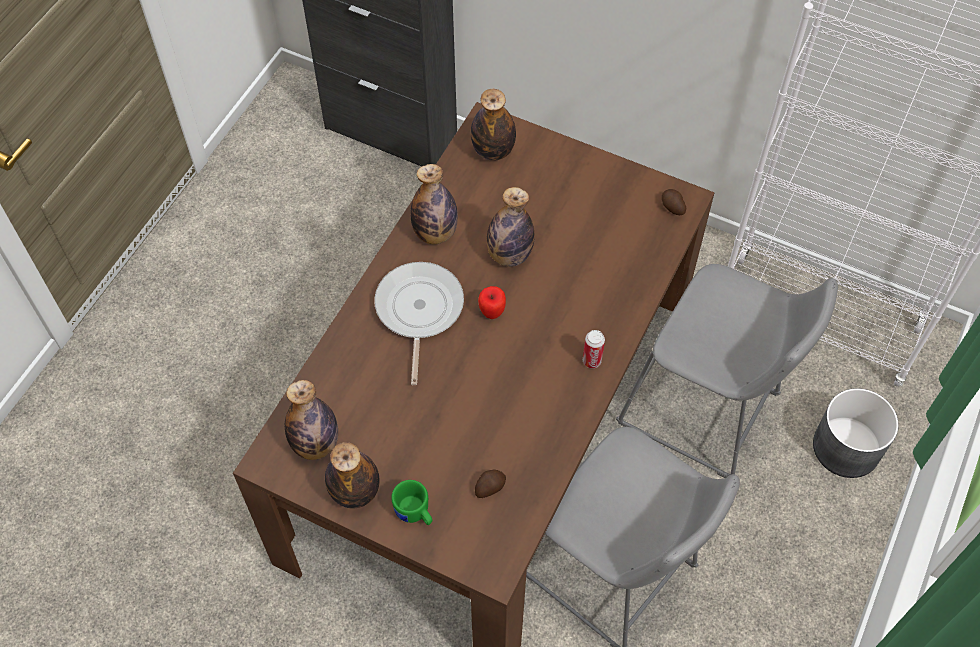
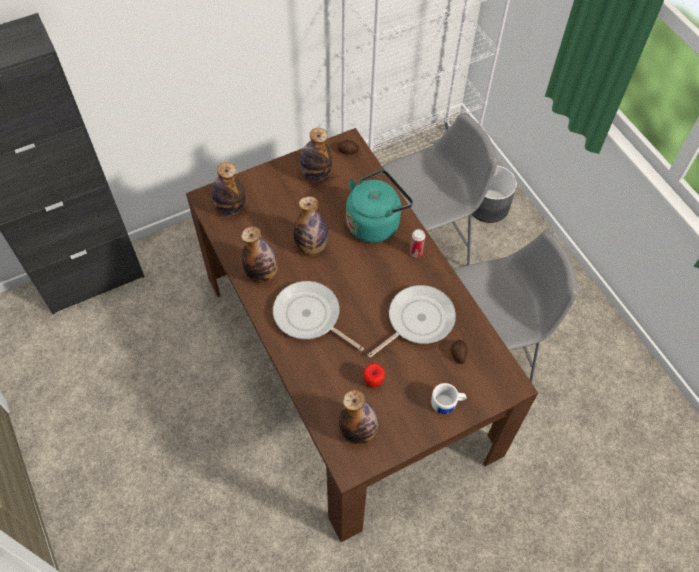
camera: 55 degrees left, 0 degrees up
bottle [325,442,379,508] -> bottle moved to [300,128,332,182]
green mug [391,480,432,525] -> white mug [431,383,467,414]
apple [478,286,506,319] -> apple moved to [364,363,385,388]
none -> turquoise kettle [346,170,413,243]
none -> frying pan [368,285,456,358]

